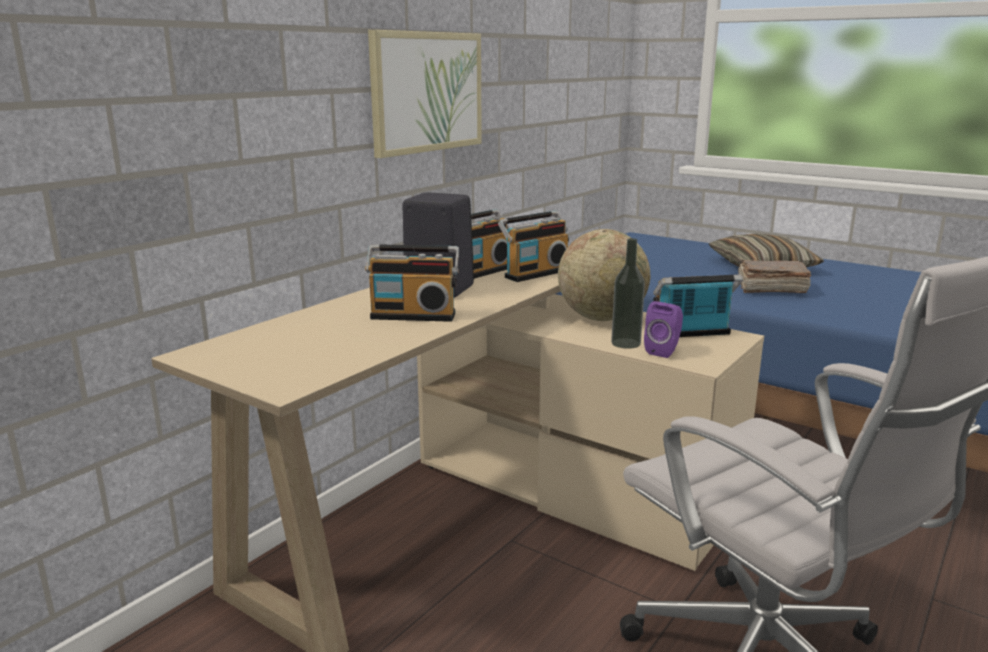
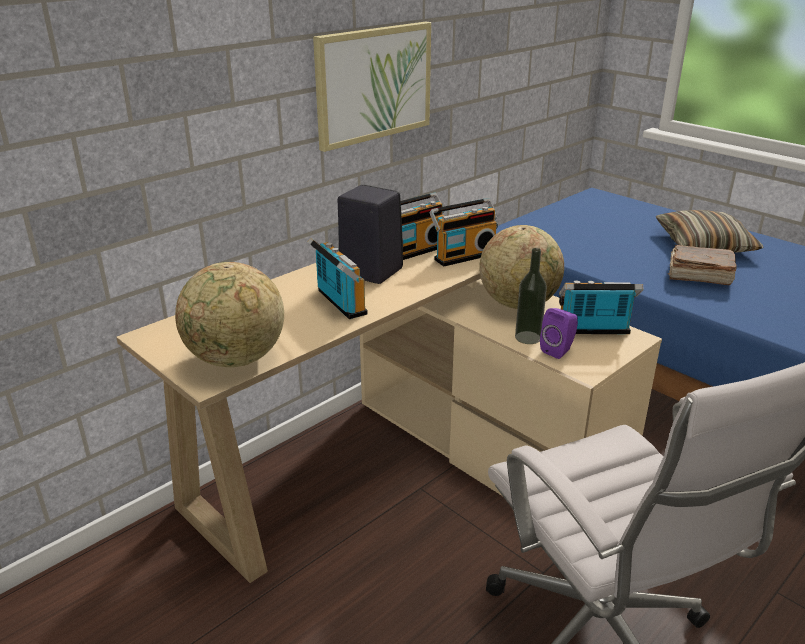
camera: 10 degrees right, 10 degrees up
radio [365,244,459,322] -> radio turned 135 degrees counterclockwise [308,238,368,319]
none -> globe [175,262,284,367]

